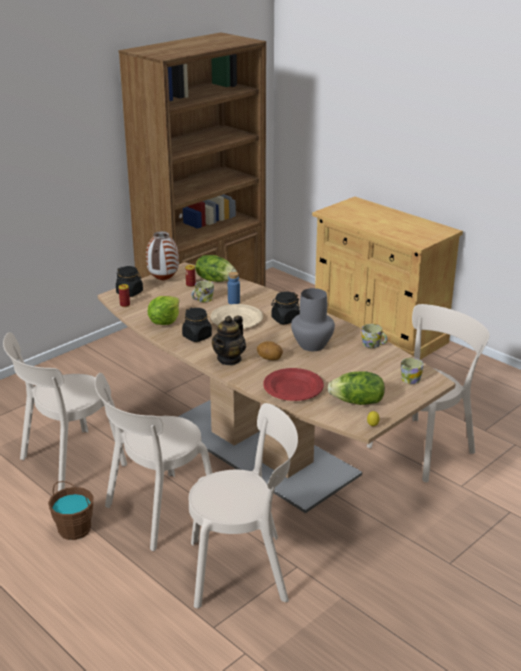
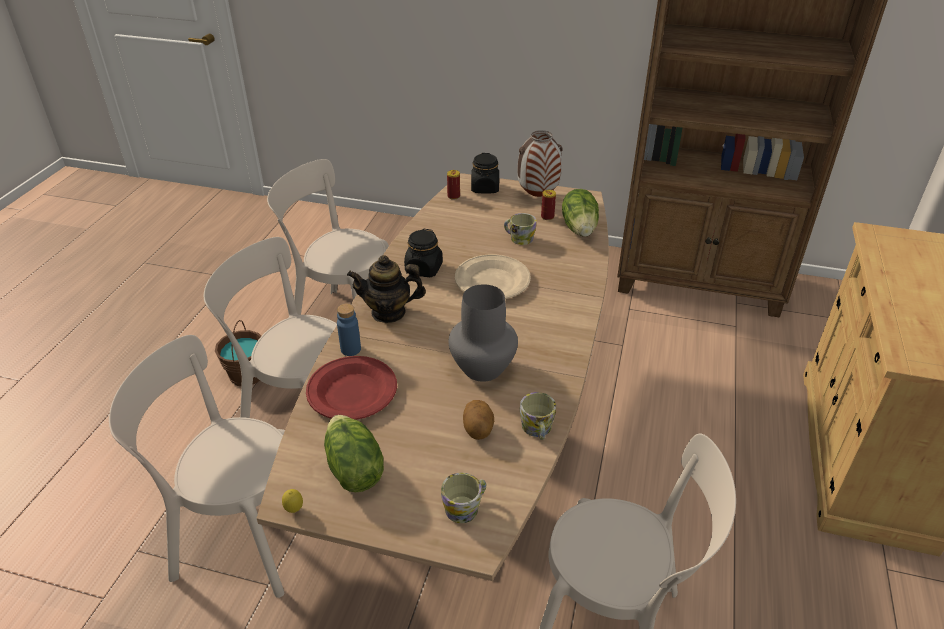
camera: 60 degrees right, 10 degrees up
lettuce [148,296,179,325] -> none
beige chair [189,403,298,608] -> beige chair turned 135 degrees clockwise [109,335,285,598]
blue bottle [228,272,240,304] -> blue bottle moved to [337,304,361,356]
potato [257,341,283,360] -> potato moved to [463,400,494,440]
black jar [271,291,300,325] -> none

